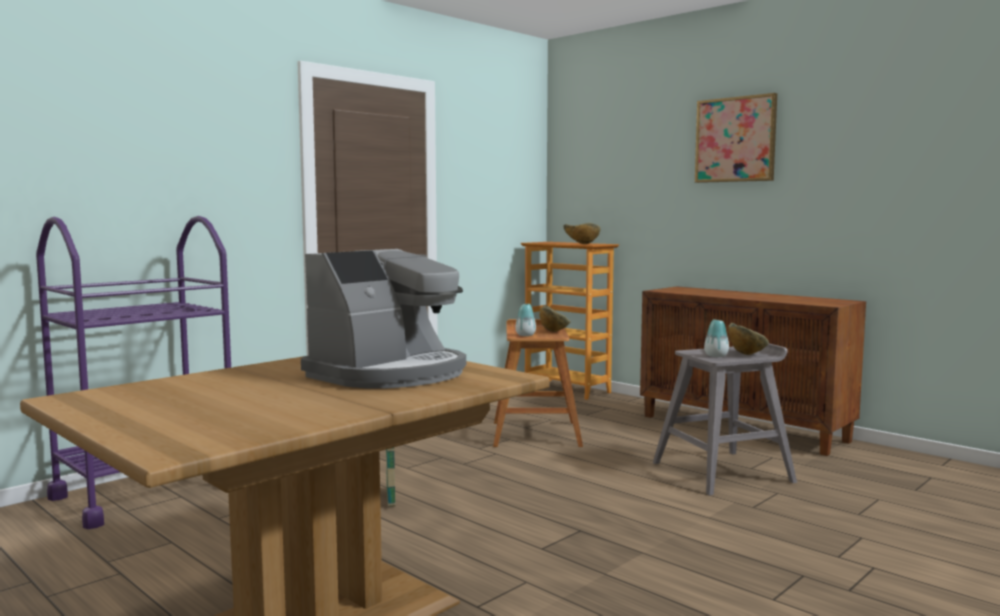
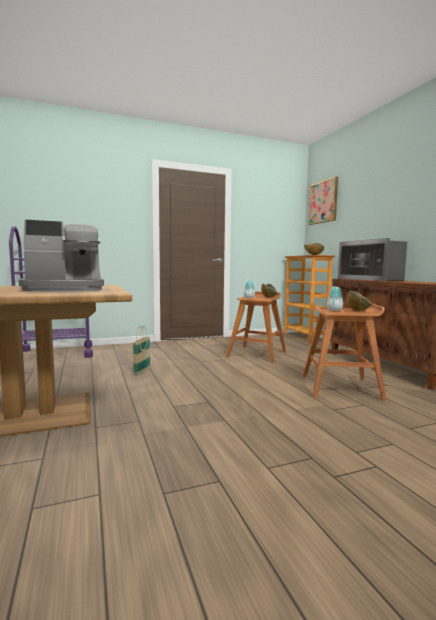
camera: 25 degrees right, 0 degrees up
grey stool [653,344,797,495] -> brown stool [303,304,386,401]
picture [695,93,777,183] -> picture moved to [308,177,338,225]
none -> microwave [338,238,407,281]

